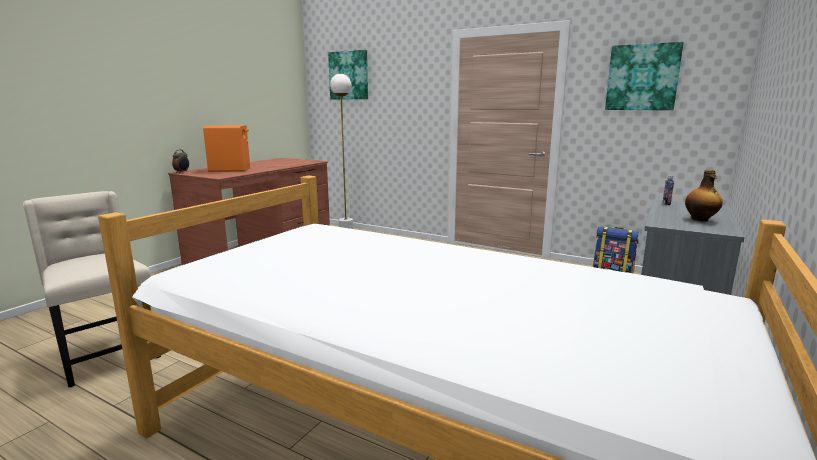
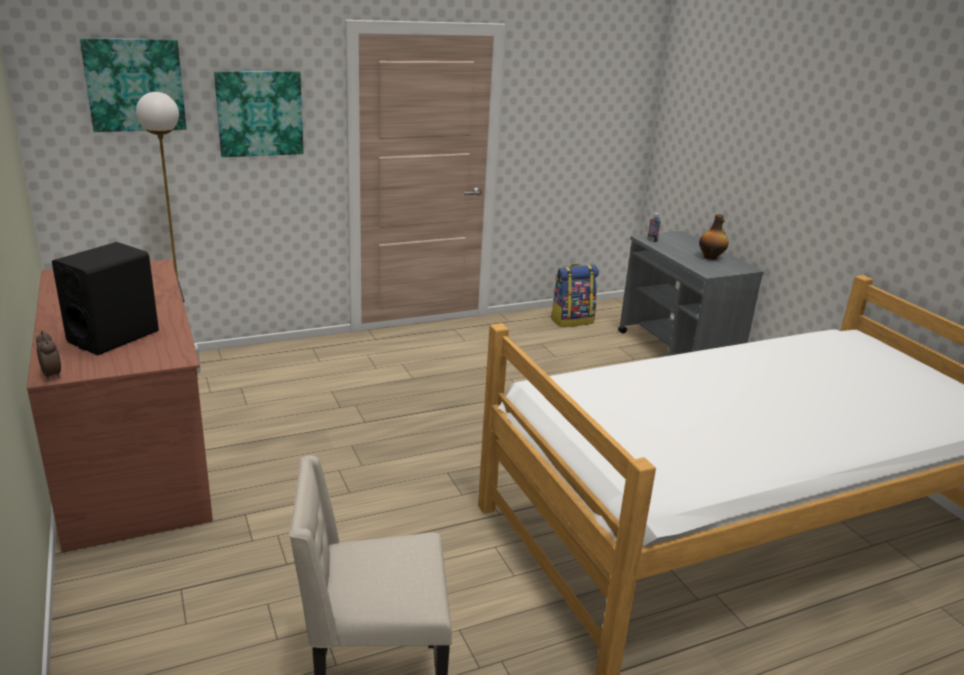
camera: 55 degrees left, 10 degrees up
orange speaker [203,125,250,172] -> black speaker [52,242,159,355]
picture [605,42,684,110] -> picture moved to [214,71,304,157]

